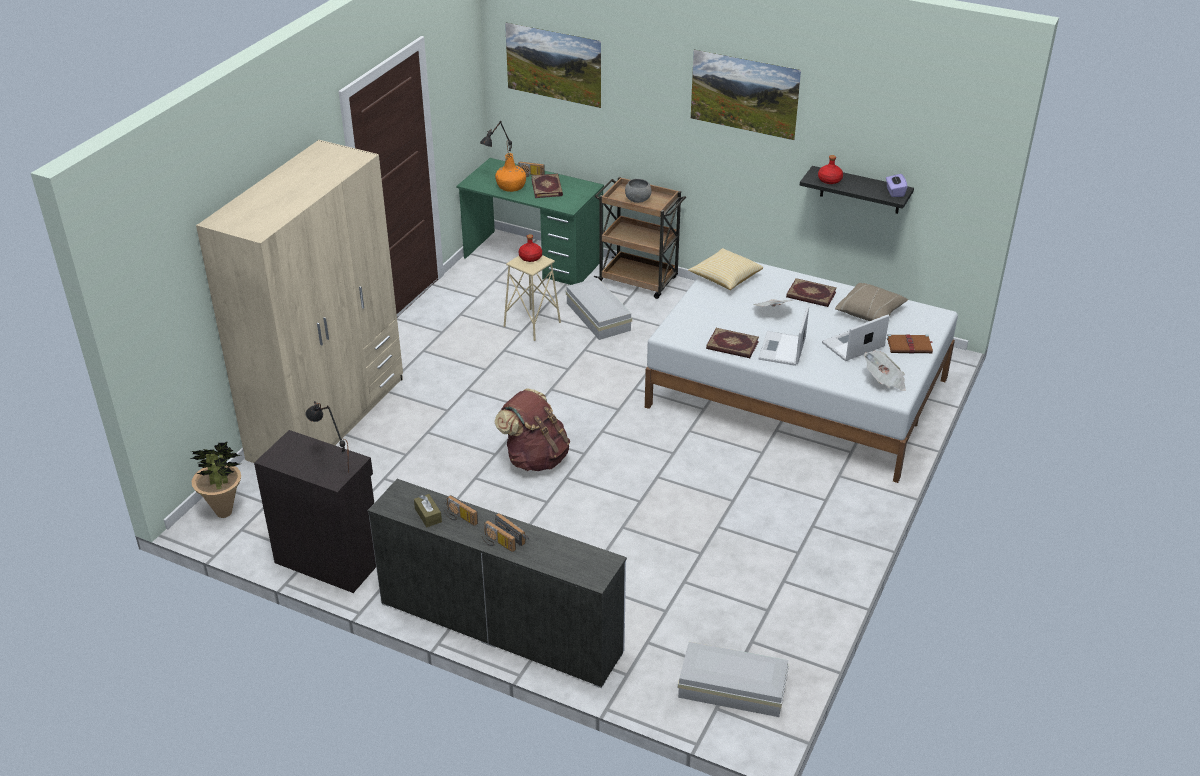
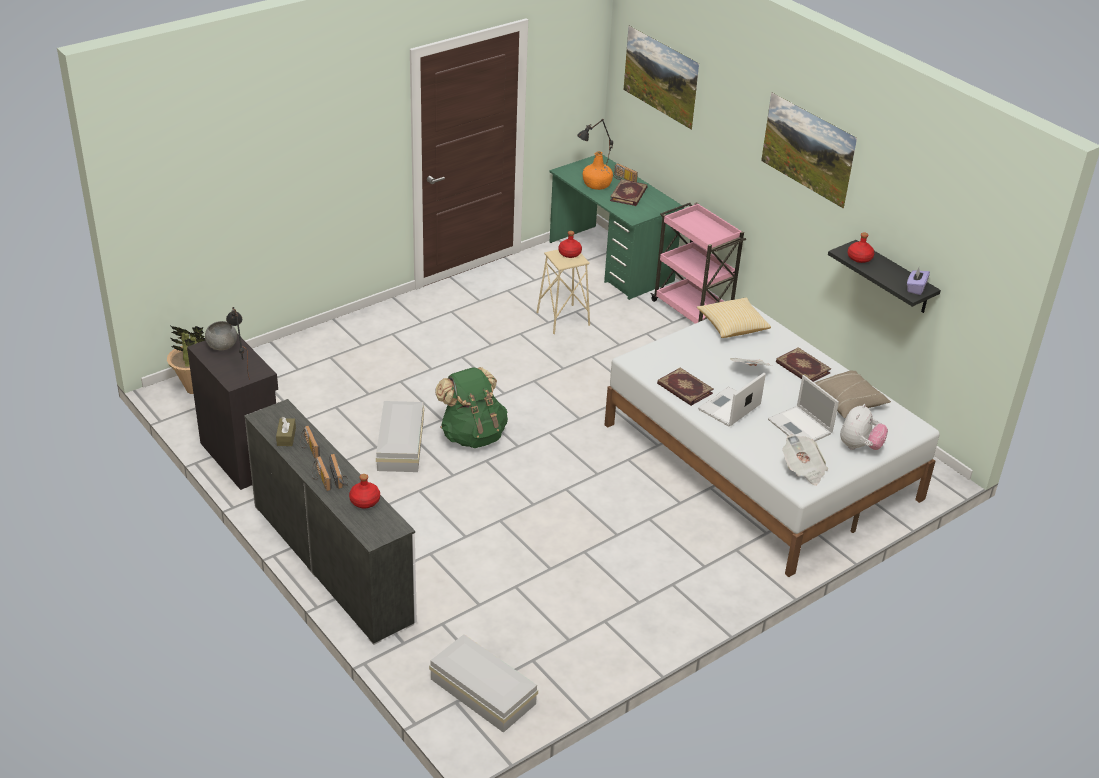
camera: 25 degrees right, 0 degrees up
beige wardrobe [196,140,403,463] -> none
brown backpack [494,388,570,471] -> green backpack [435,367,508,448]
white storage box [566,278,632,340] -> white storage box moved to [376,401,424,472]
brown cart [594,177,686,299] -> pink cart [650,202,746,324]
grey bowl [625,179,652,203] -> grey bowl moved to [205,321,237,350]
laptop [822,315,889,361] -> laptop turned 120 degrees counterclockwise [768,375,839,441]
brown book [887,334,933,353] -> plush toy [840,404,888,450]
none -> red bottle [349,474,380,508]

